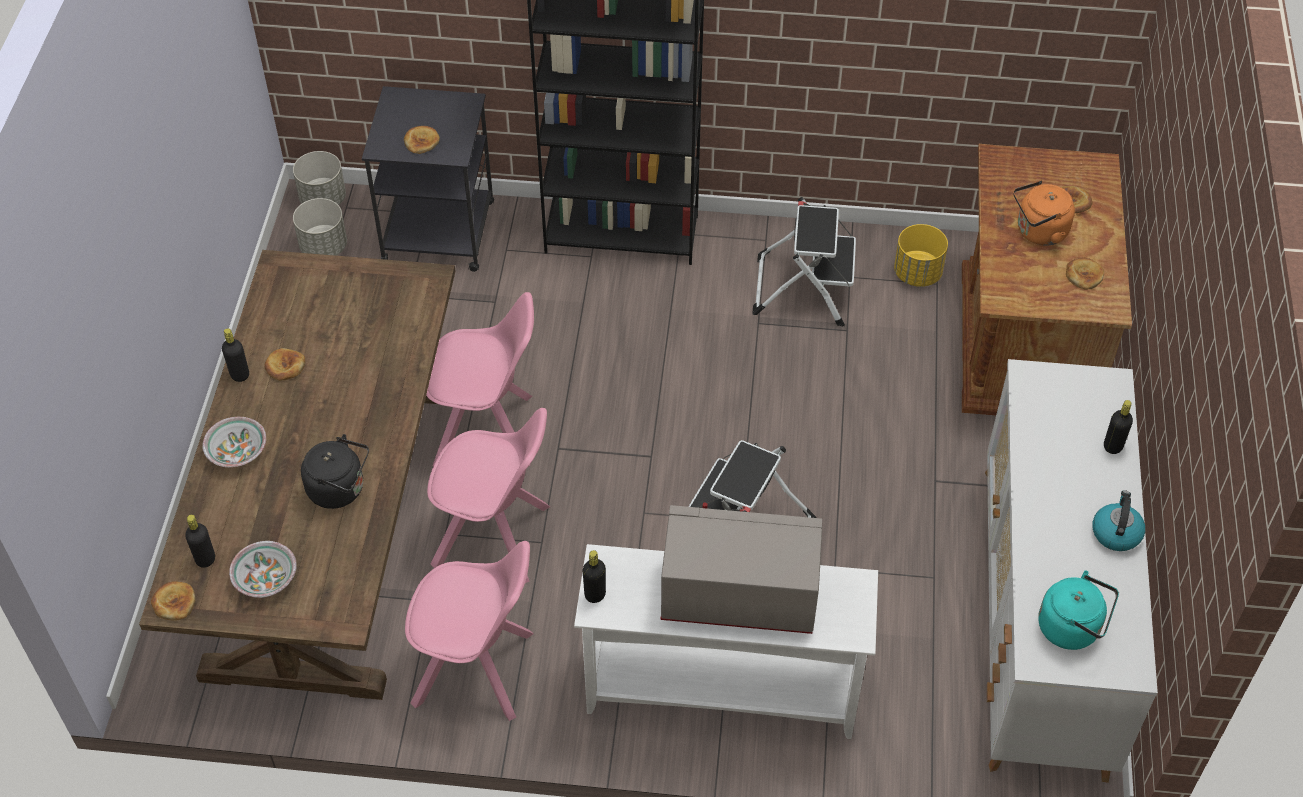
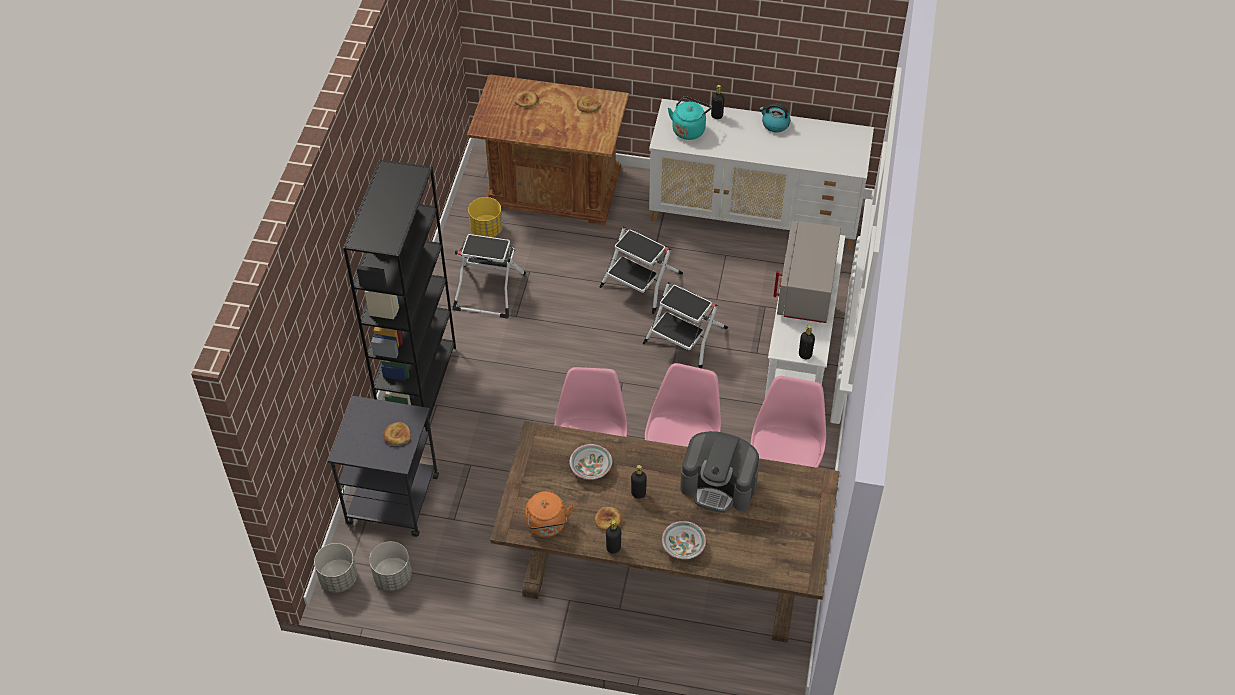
camera: 85 degrees left, 0 degrees up
bread [151,581,196,621] -> none
black bottle [185,514,215,568] -> black bottle moved to [631,465,647,499]
bowl [229,541,297,598] -> bowl moved to [569,444,612,480]
black kettle [301,434,369,509] -> coffee machine [680,431,759,513]
orange kettle [1013,180,1075,246] -> orange kettle moved to [525,491,574,537]
turquoise kettle [1038,570,1119,650] -> turquoise kettle moved to [668,96,711,140]
none -> step ladder [599,226,683,314]

